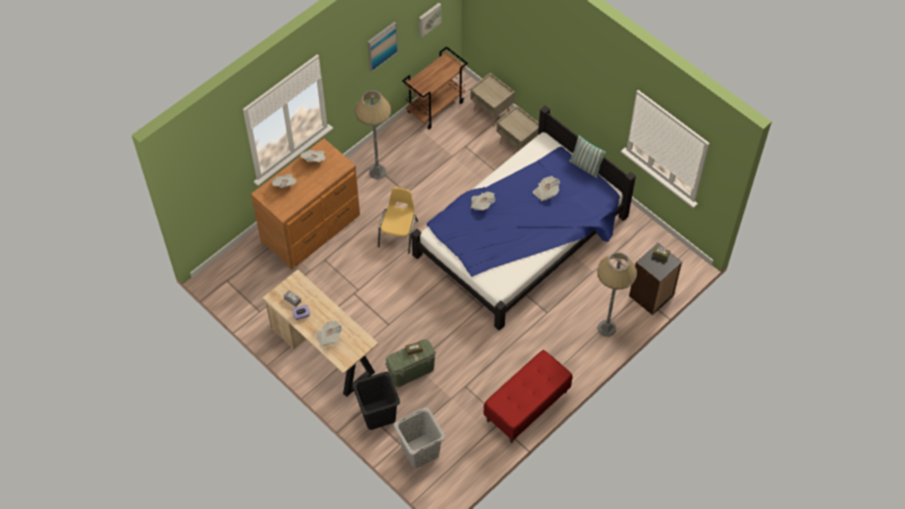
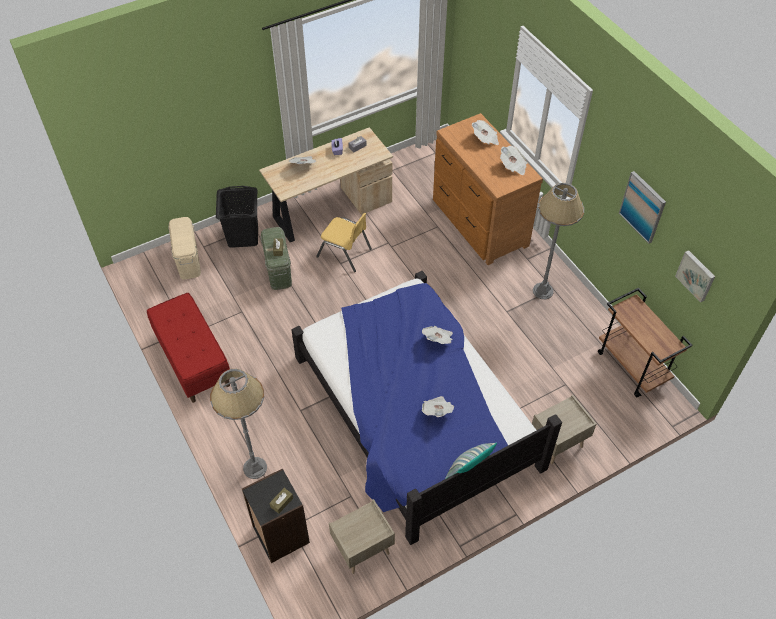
camera: 105 degrees right, 5 degrees down
yellow chair [378,187,418,254] -> yellow chair moved to [316,213,372,272]
grey laundry basket [394,408,445,468] -> beige storage box [168,217,201,279]
beige nightstand [470,73,515,126] -> beige nightstand moved to [329,499,395,574]

